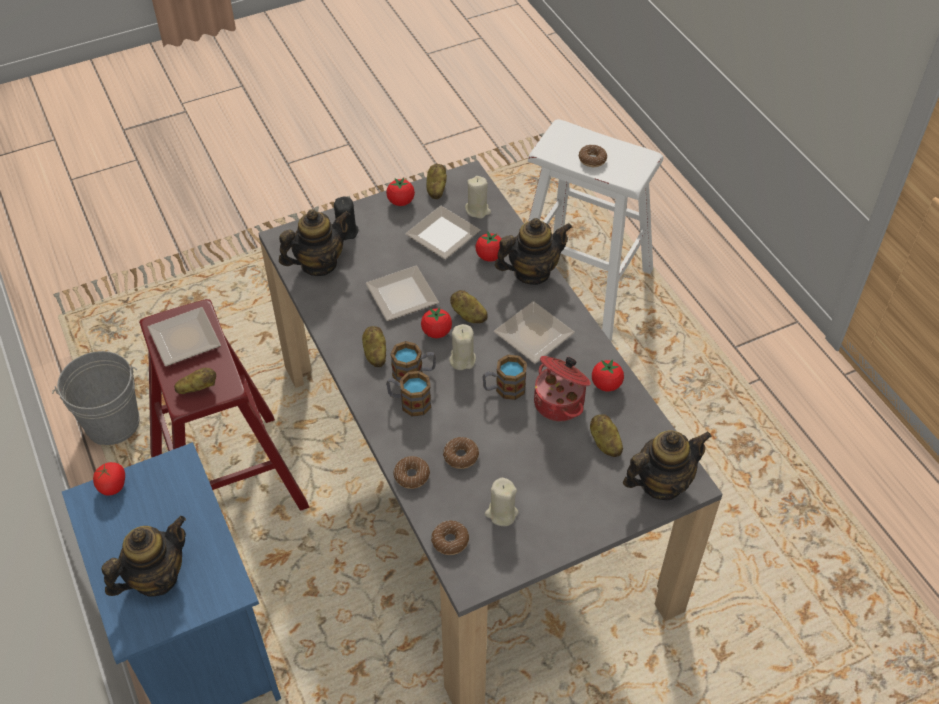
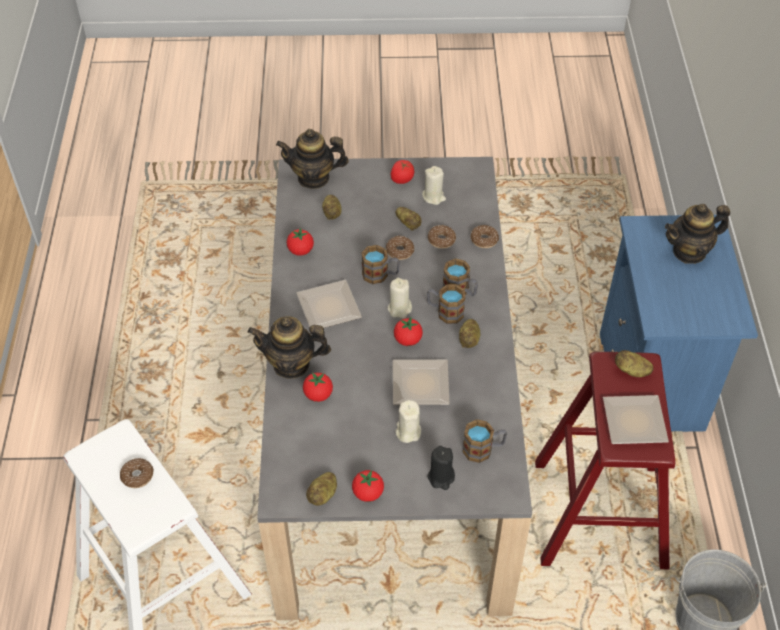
camera: 155 degrees left, 0 degrees up
tomato [93,462,125,495] -> tomato moved to [391,160,414,184]
teapot [279,209,351,276] -> mug [462,419,507,463]
plate [405,206,480,259] -> none
donut [431,521,469,555] -> donut moved to [386,236,414,260]
potato [450,290,488,323] -> potato moved to [395,207,421,231]
beige candle [465,176,491,219] -> beige candle moved to [395,400,421,443]
cooking pot [534,356,591,421] -> none

